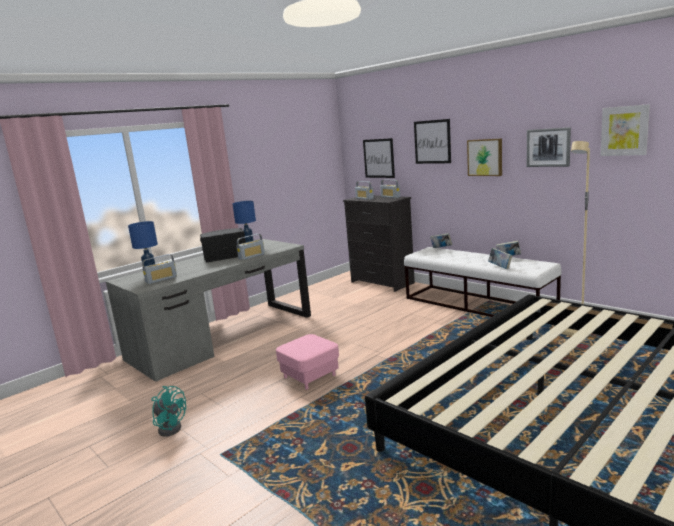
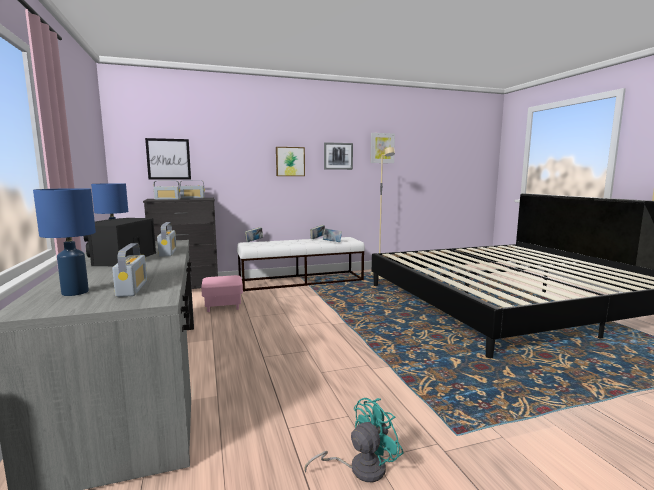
camera: 65 degrees left, 5 degrees down
pink ottoman [276,334,339,390] -> pink ottoman moved to [201,275,243,312]
picture [414,119,451,164] -> none

